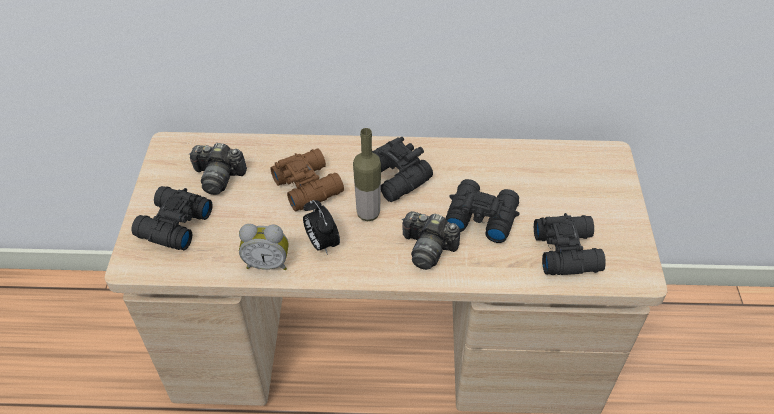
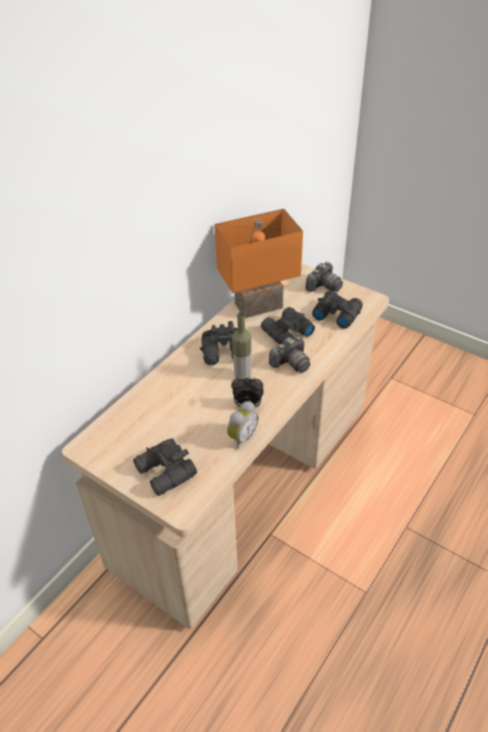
camera: 55 degrees left, 5 degrees down
camera [189,143,247,195] -> camera moved to [305,262,343,292]
brown binoculars [270,149,344,211] -> none
none -> orange table lamp [214,209,303,318]

